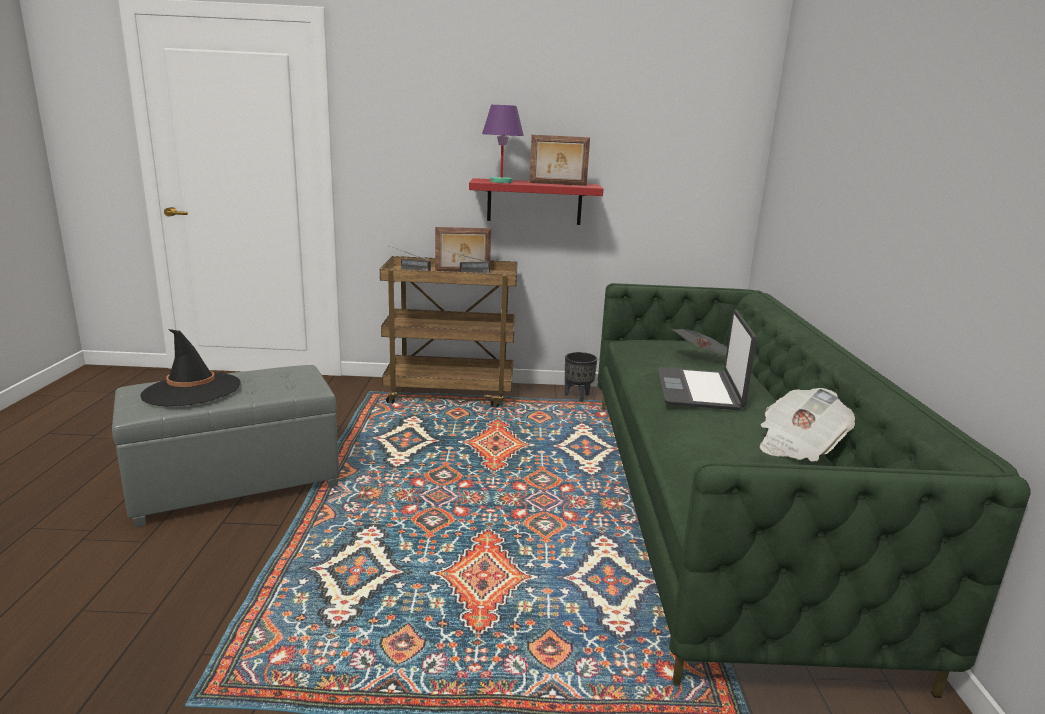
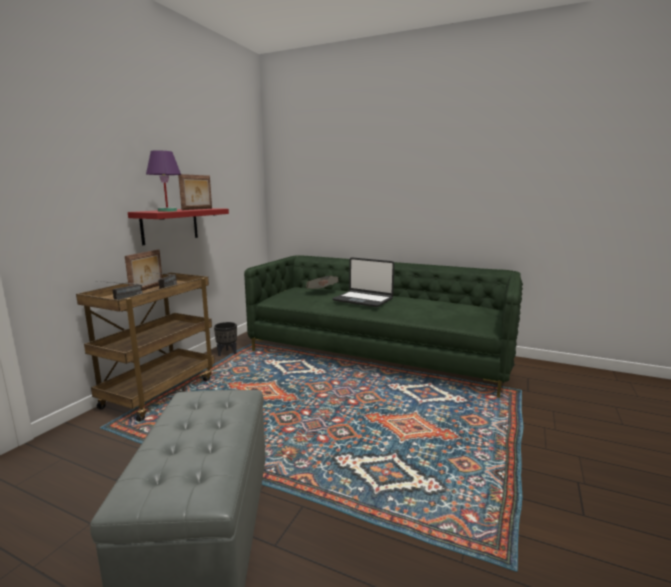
camera: 65 degrees left, 5 degrees down
black hat [141,329,241,406] -> none
newspaper [760,388,855,461] -> none

